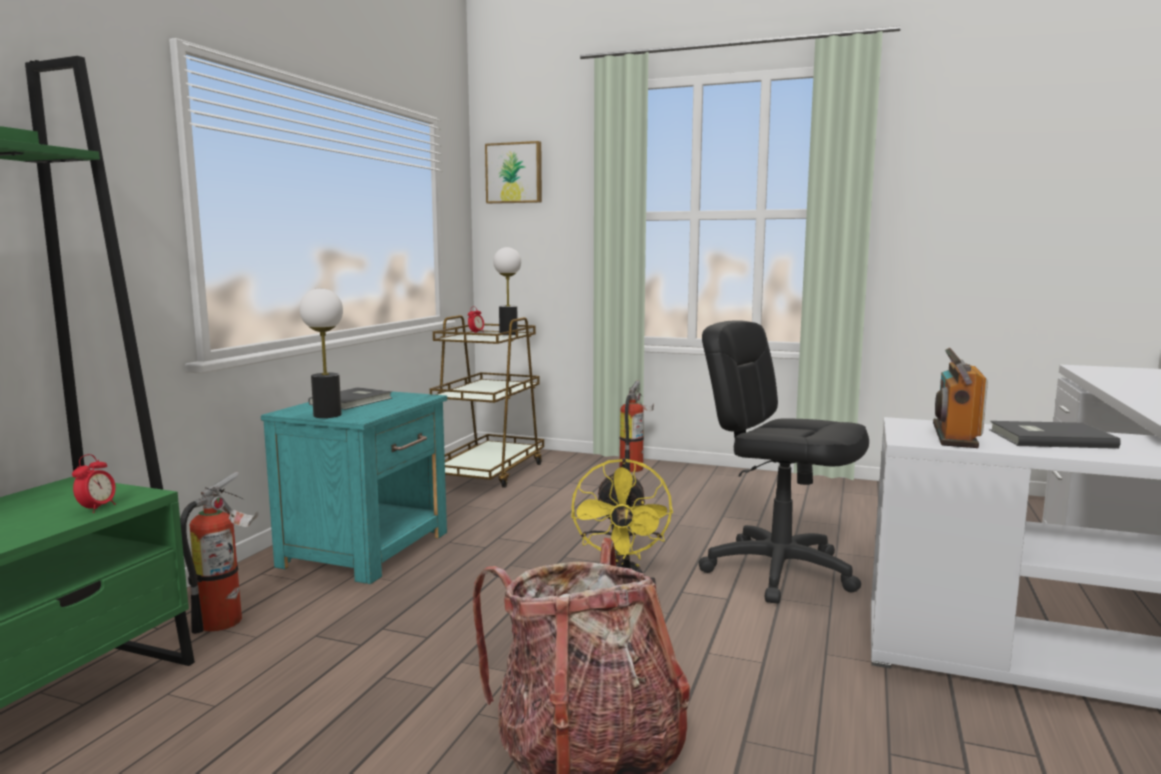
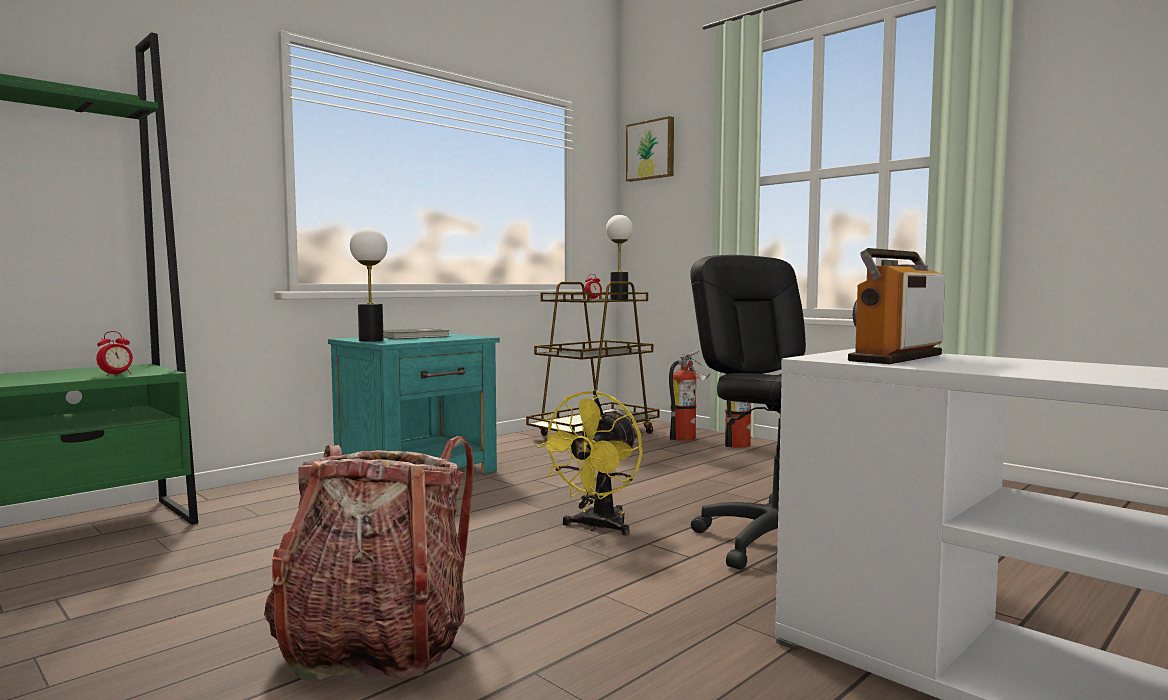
camera: 25 degrees right, 5 degrees down
fire extinguisher [180,472,258,634] -> fire extinguisher moved to [669,349,710,441]
grey book [989,421,1121,449] -> none

